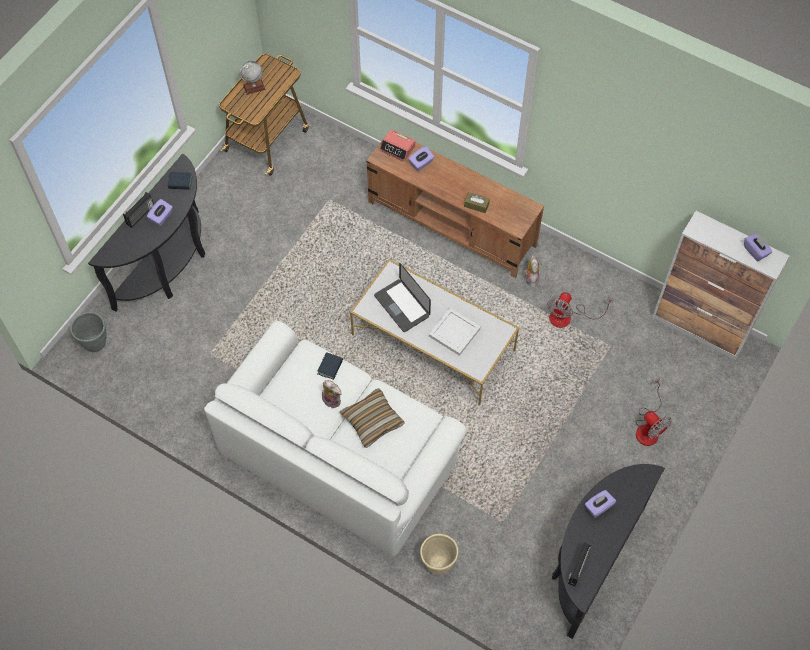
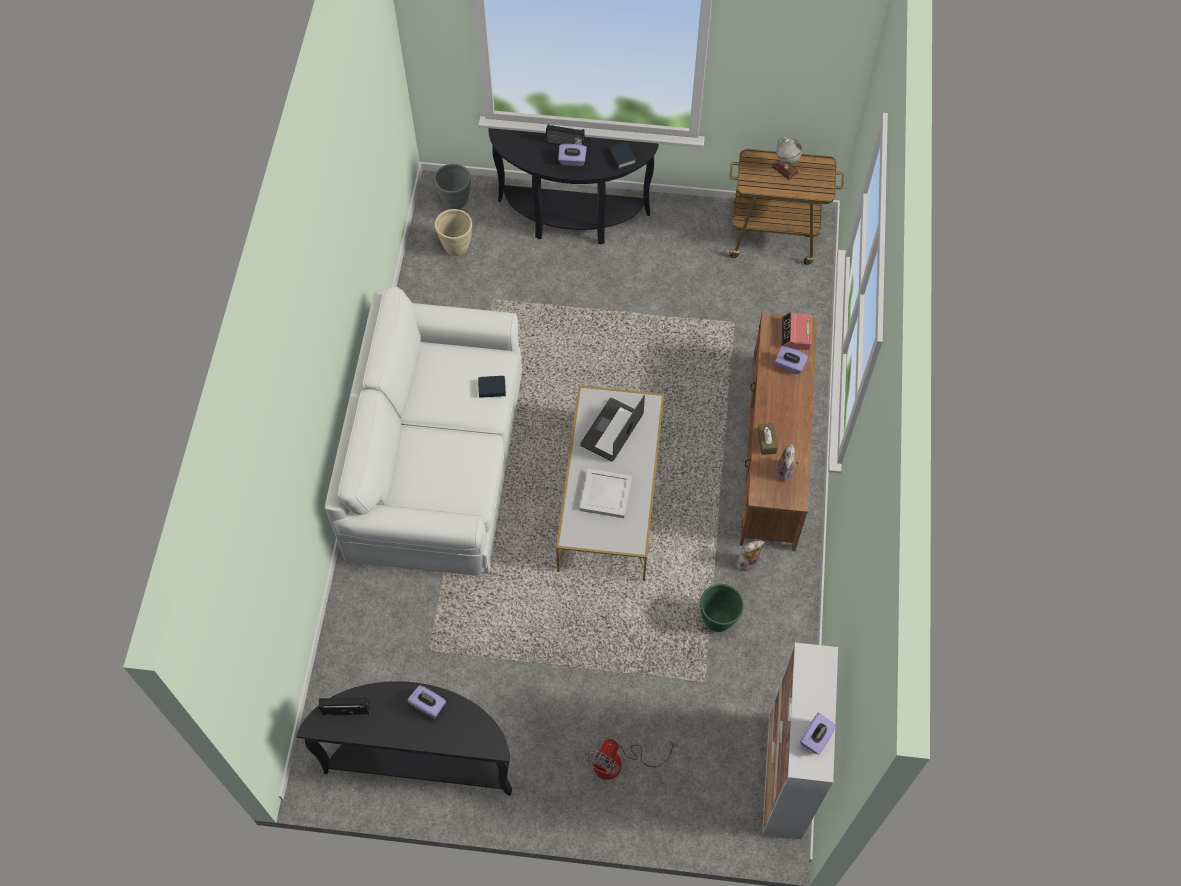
camera: 65 degrees right, 0 degrees up
plush toy [322,380,342,409] -> plush toy moved to [775,444,800,481]
pillow [340,388,405,448] -> none
beige planter [420,534,458,575] -> beige planter moved to [435,209,472,256]
fan [547,292,614,328] -> green planter [700,584,744,632]

